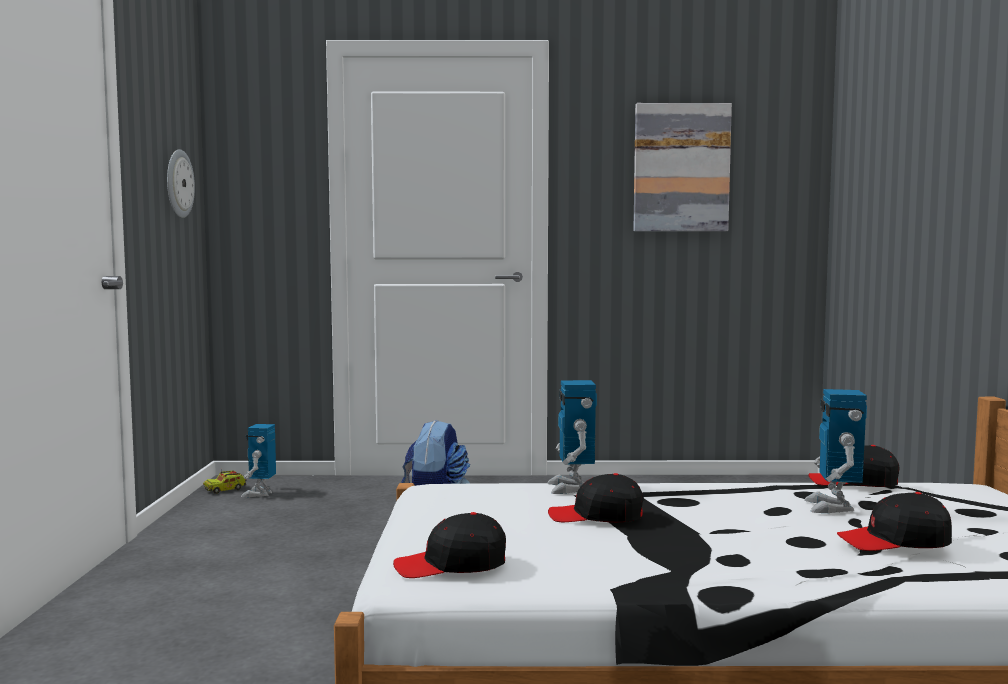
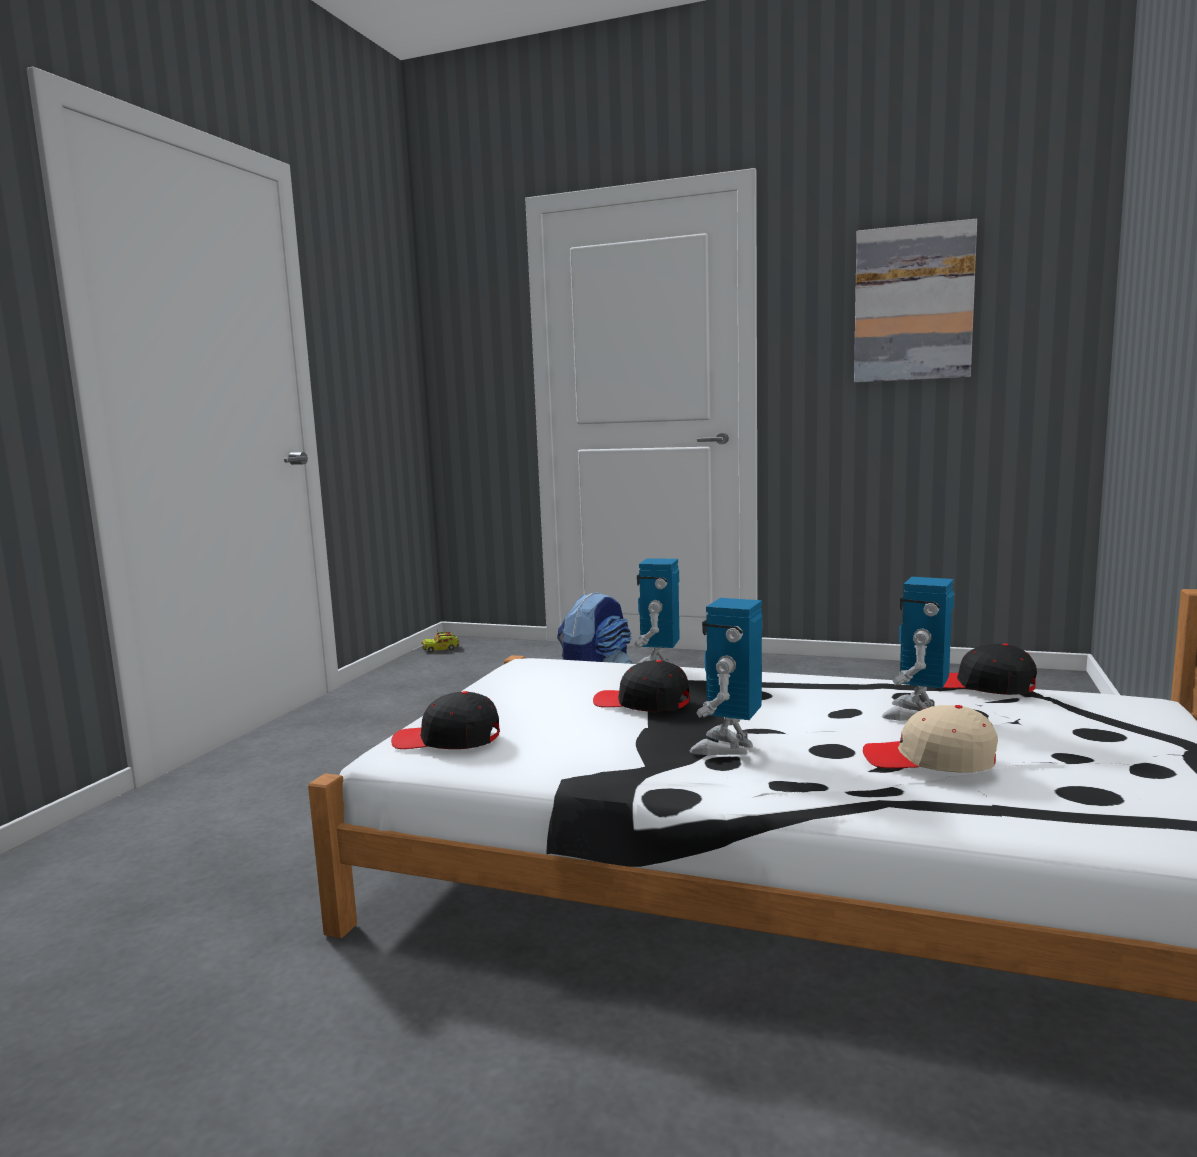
camera: 20 degrees right, 5 degrees up
wall clock [167,149,195,218] -> none
toy robot [241,424,276,497] -> toy robot moved to [690,598,762,755]
black cap [837,492,952,551] -> beige cap [863,705,998,773]

